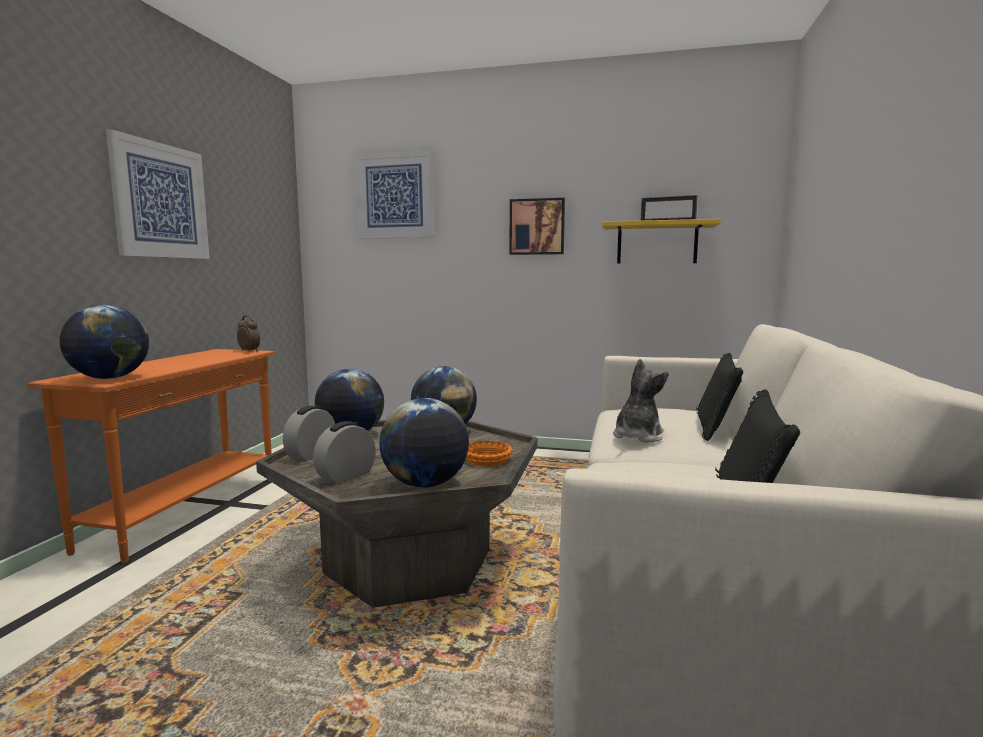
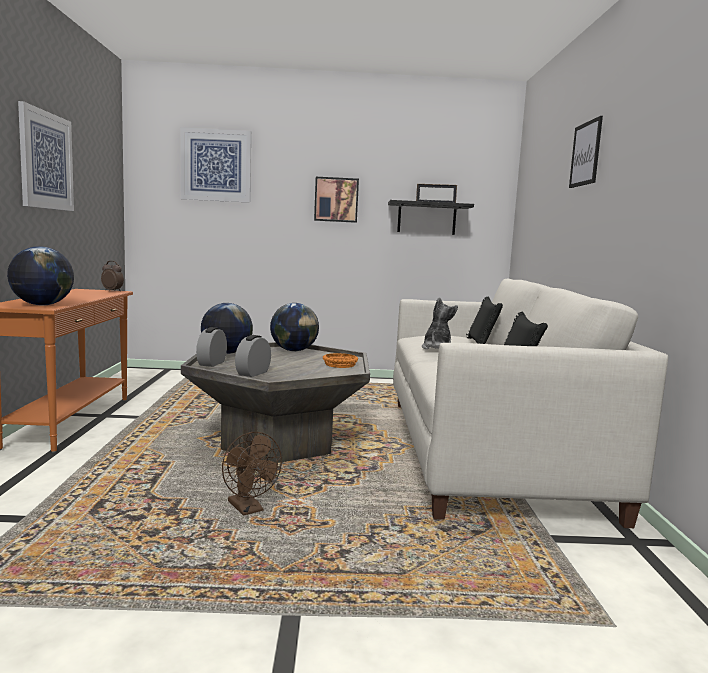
camera: 15 degrees left, 0 degrees up
globe [379,398,469,488] -> none
yellow shelf [602,219,721,264] -> black shelf [388,200,474,235]
none -> brown fan [222,432,282,516]
none -> picture [569,116,603,188]

